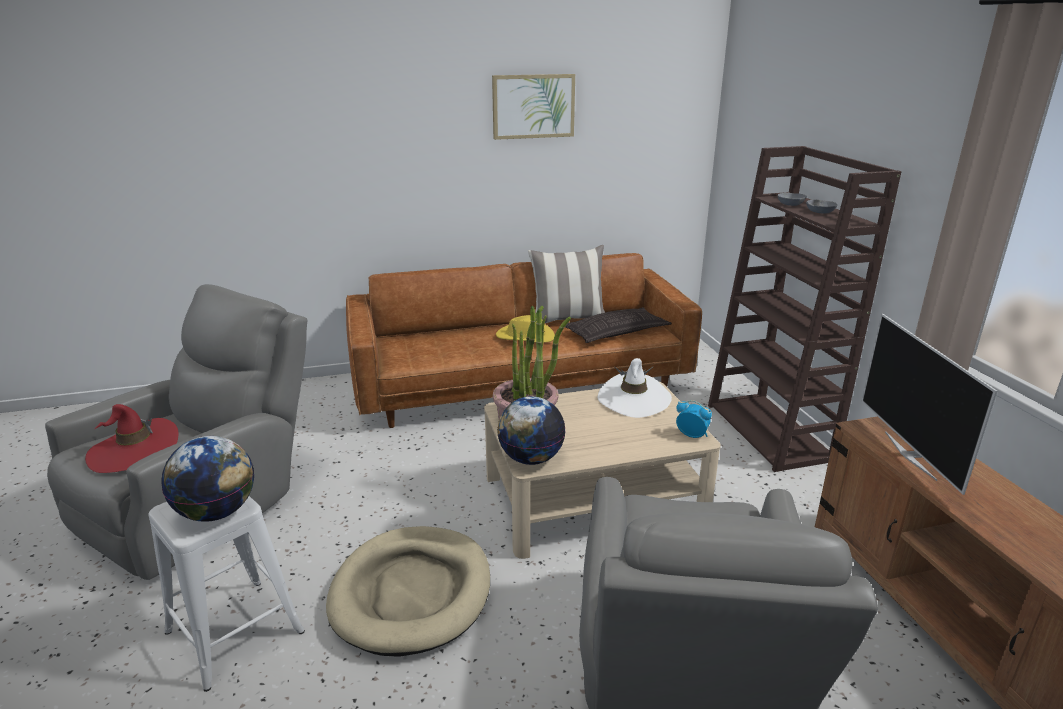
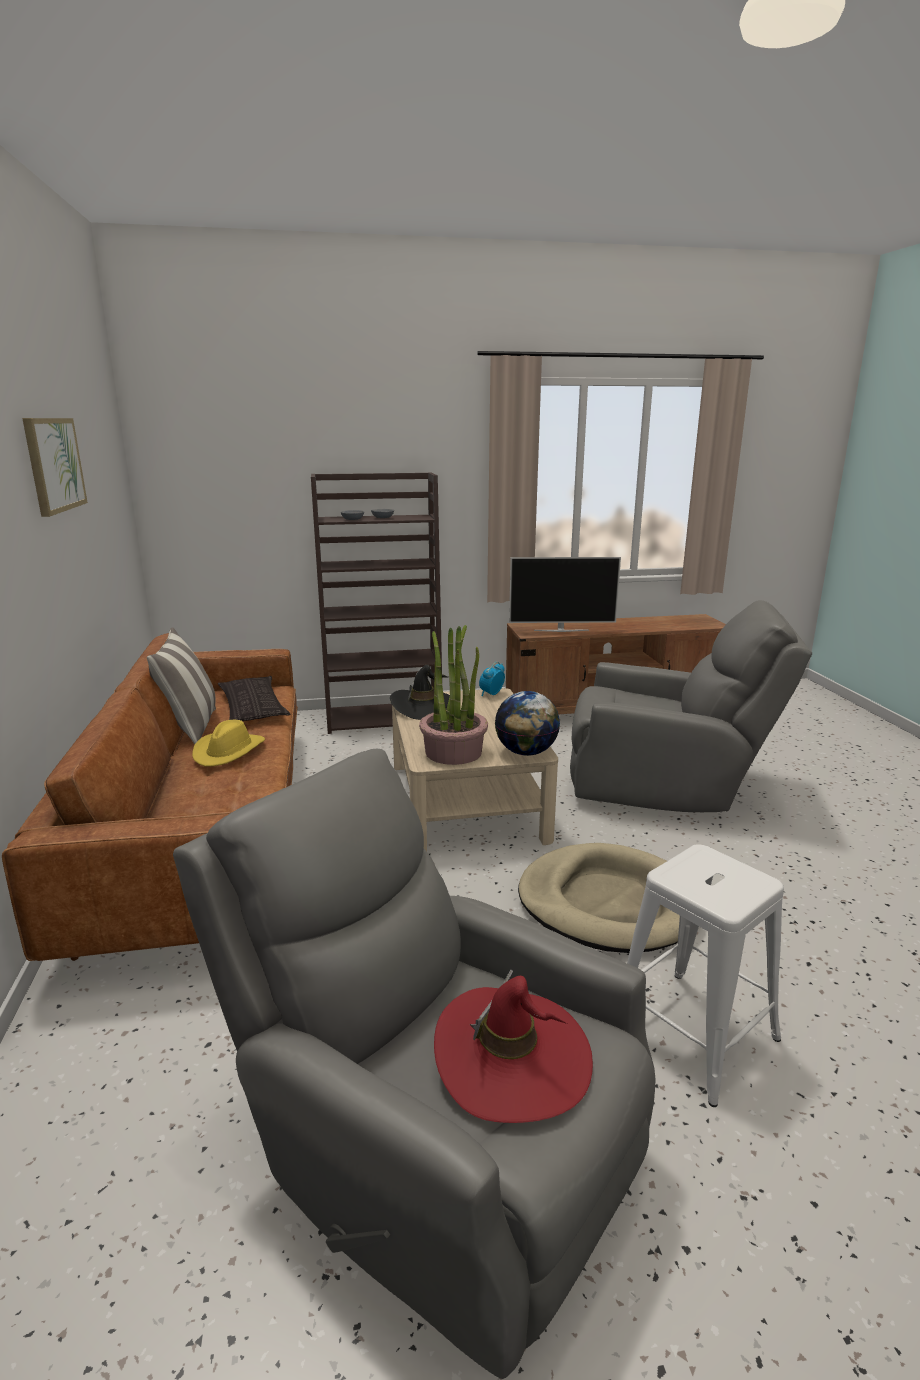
camera: 85 degrees left, 5 degrees down
globe [161,436,254,522] -> none
white hat [598,358,672,418] -> black hat [390,665,450,720]

